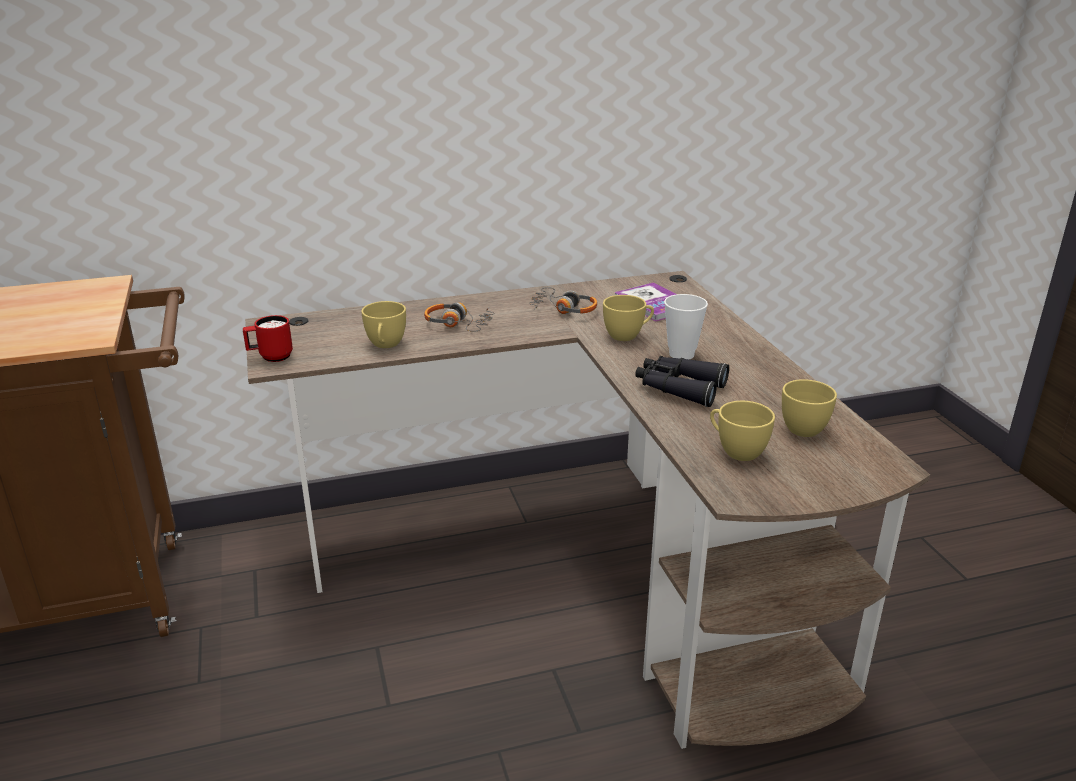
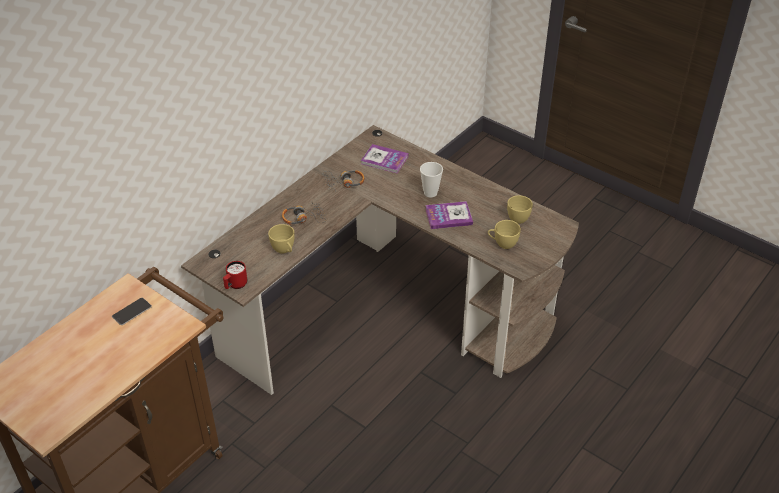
camera: 35 degrees left, 15 degrees up
yellow cup [603,295,654,341] -> none
black binoculars [635,356,729,407] -> book [425,201,473,229]
none -> phone [112,298,152,325]

